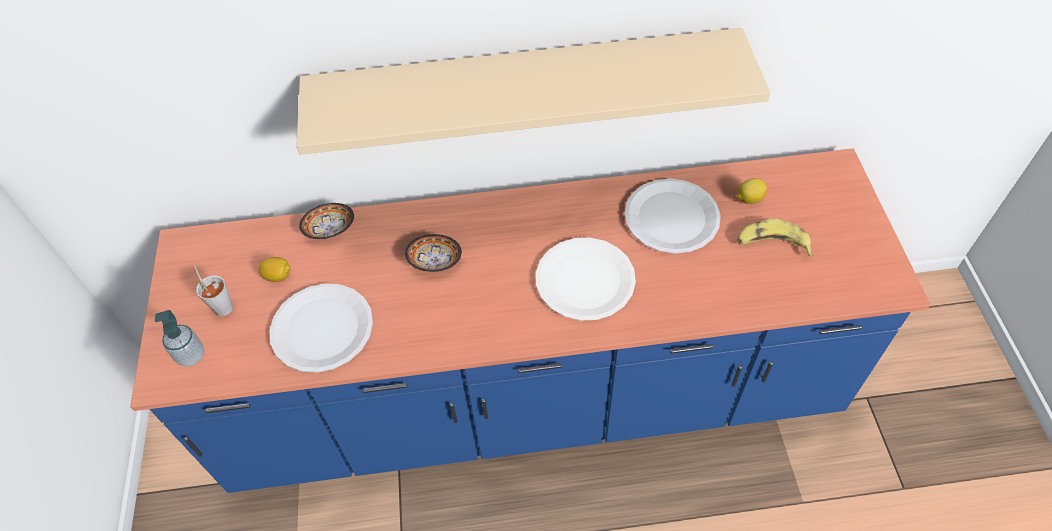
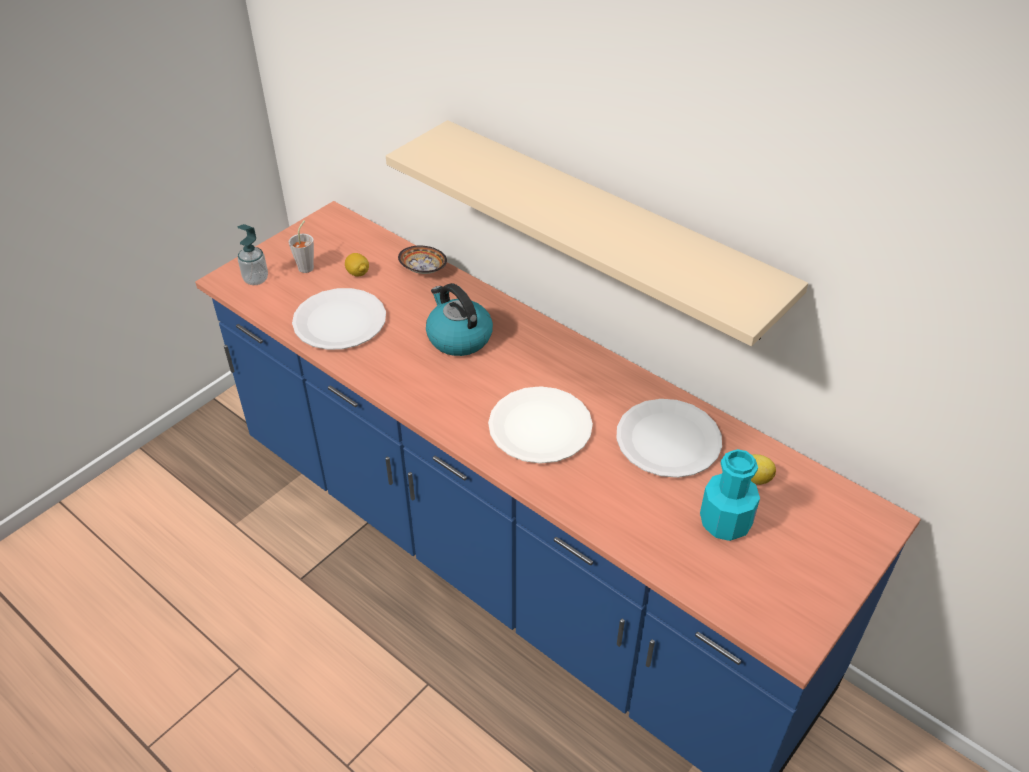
camera: 45 degrees right, 10 degrees down
bowl [405,234,462,272] -> kettle [426,283,493,356]
banana [738,219,813,257] -> turquoise bottle [700,449,760,541]

